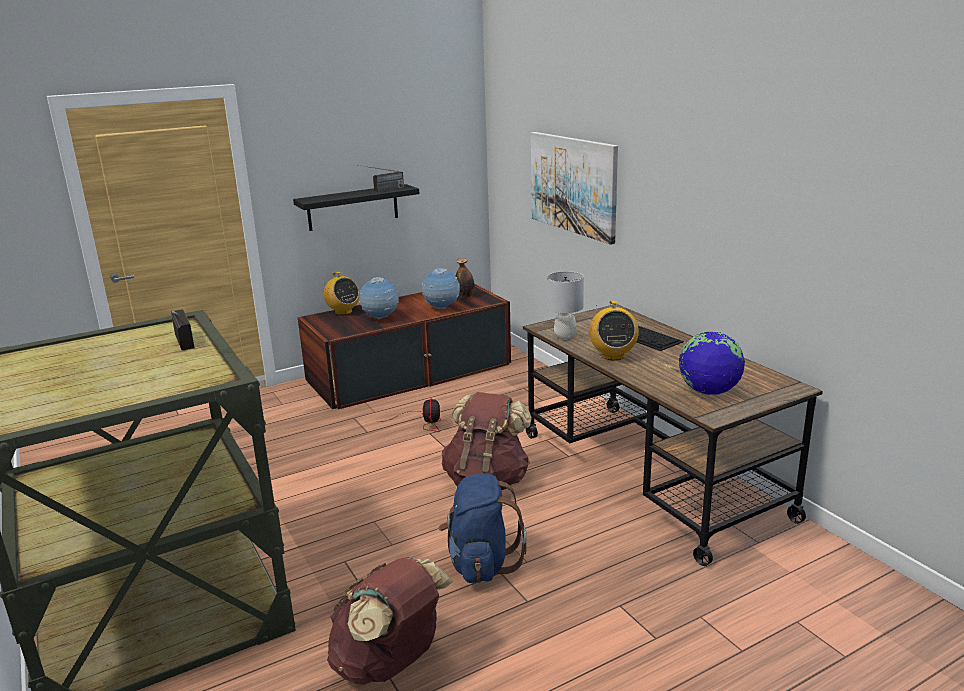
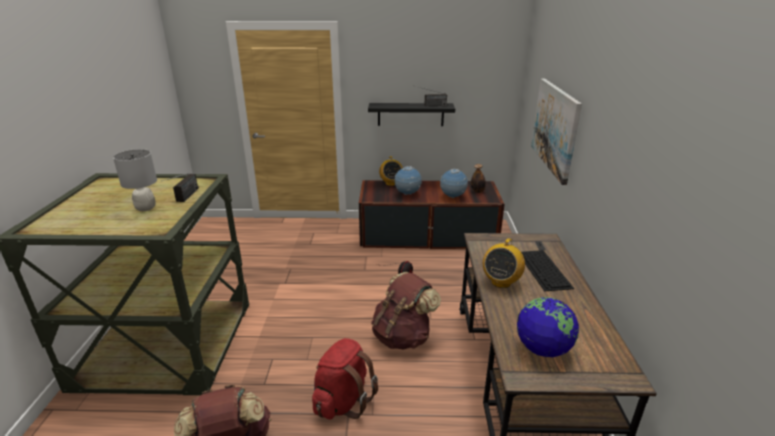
camera: 30 degrees right, 5 degrees up
blue backpack [439,473,527,583] -> red backpack [312,338,378,420]
grey table lamp [547,271,584,339] -> grey table lamp moved to [113,149,157,211]

